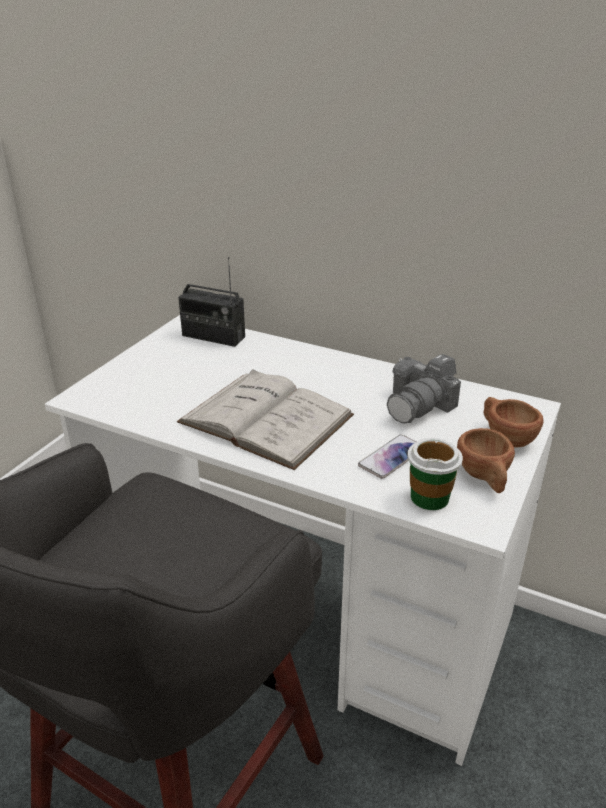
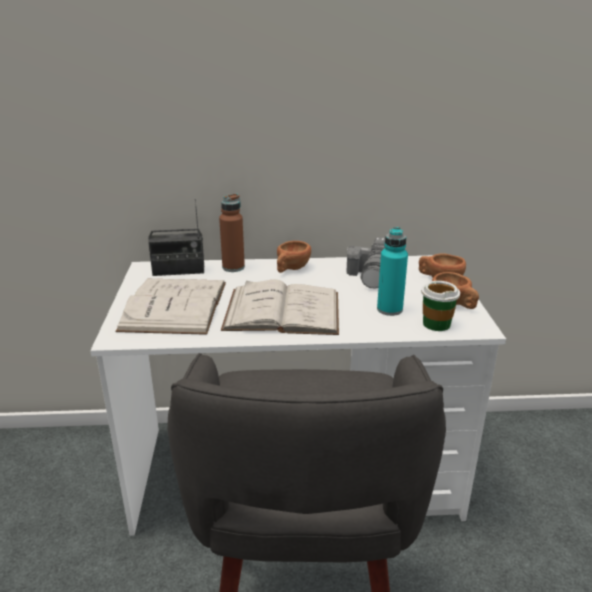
camera: 30 degrees left, 5 degrees down
phone [358,435,416,479] -> turquoise bottle [377,227,408,316]
none -> white book [115,279,226,335]
none -> brown bottle [219,194,245,272]
none -> brown cup [277,241,311,273]

